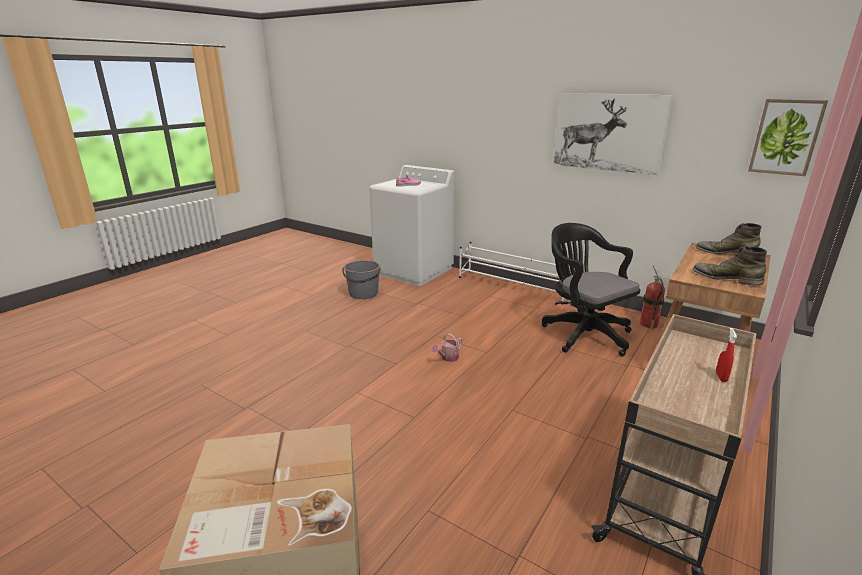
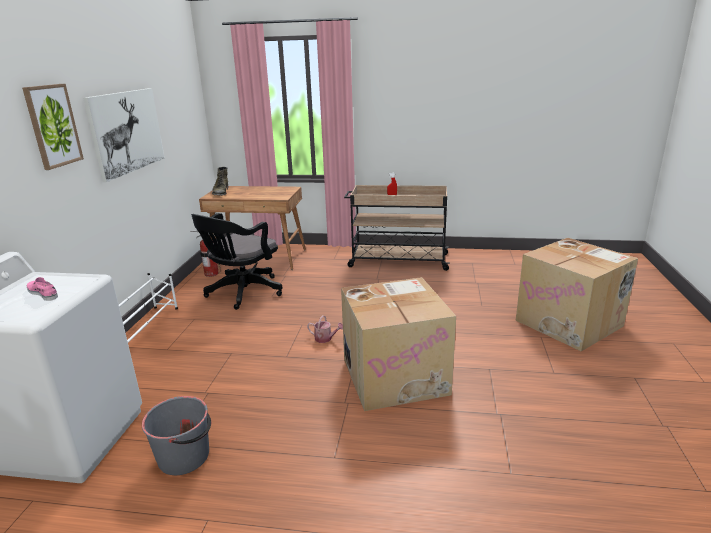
camera: 115 degrees left, 0 degrees up
green boot [693,247,767,286] -> none
picture [748,99,828,176] -> picture moved to [22,84,84,170]
none -> cardboard box [341,277,456,411]

